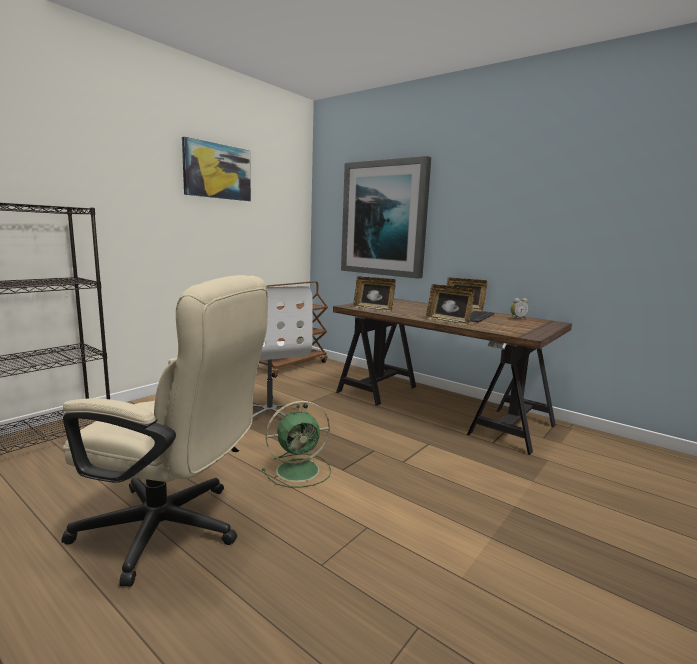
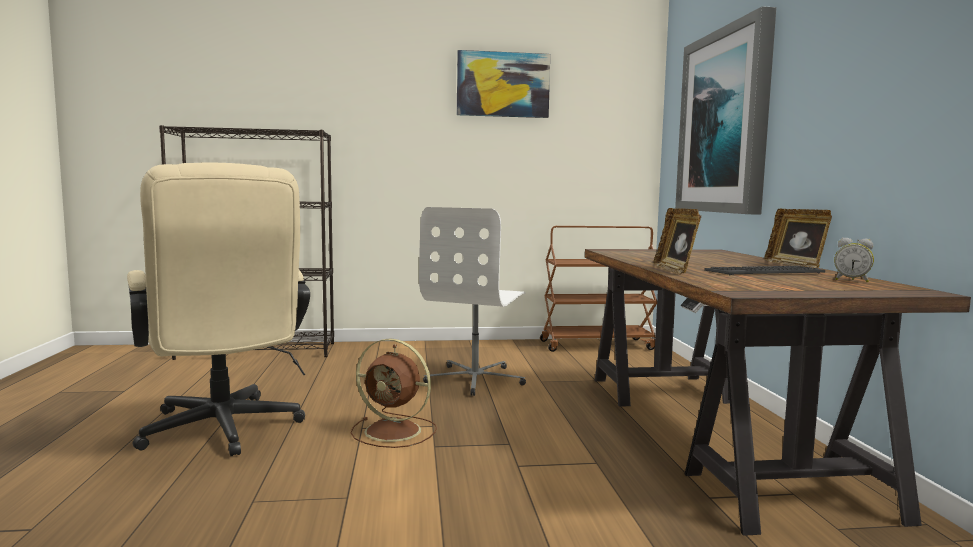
camera: 45 degrees right, 5 degrees down
green fan [262,401,331,488] -> brown fan [351,339,437,448]
picture frame [353,276,396,312] -> none

